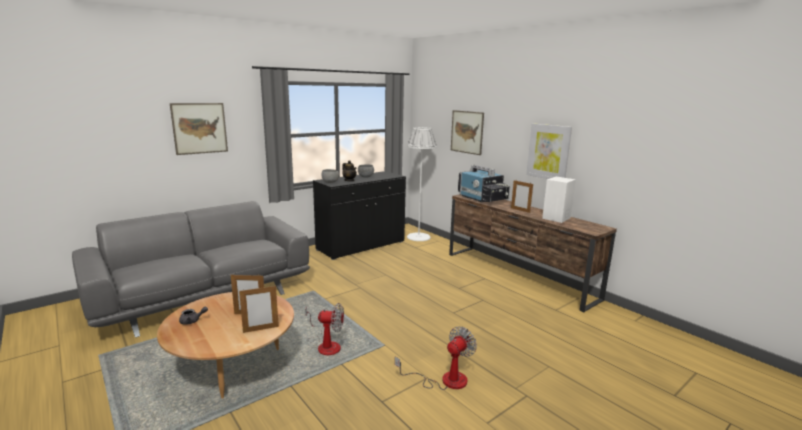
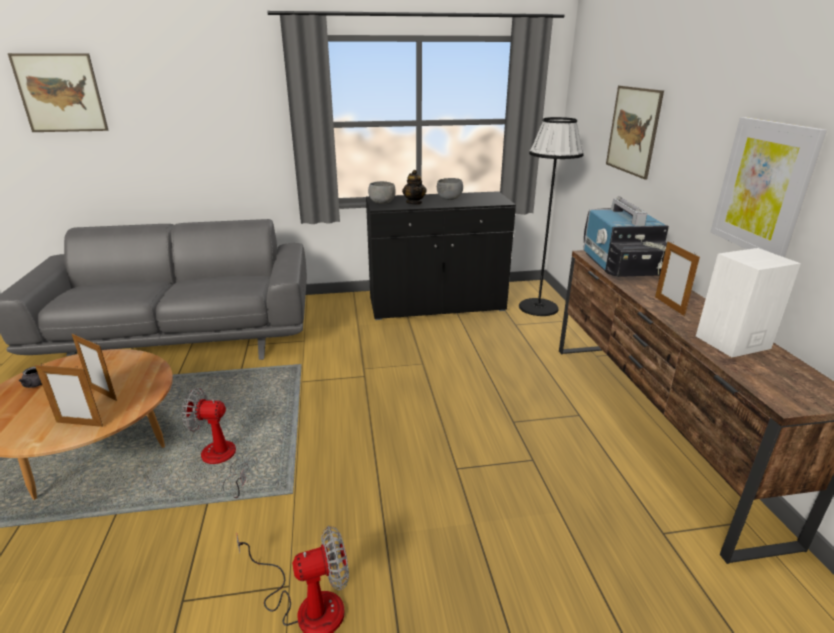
camera: 30 degrees right, 10 degrees up
picture [170,103,228,155] -> picture moved to [8,53,109,132]
fan [305,303,344,355] -> fan turned 150 degrees clockwise [182,388,248,498]
white floor lamp [407,127,437,241] -> black floor lamp [519,117,584,316]

